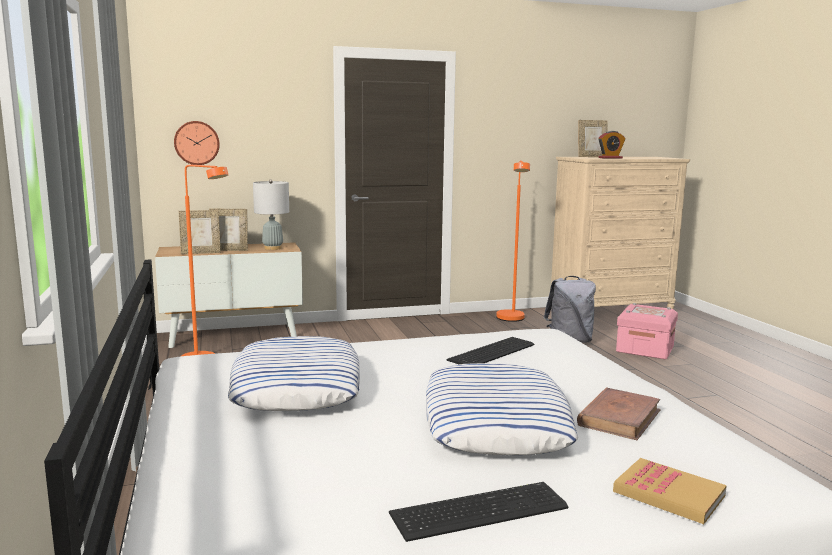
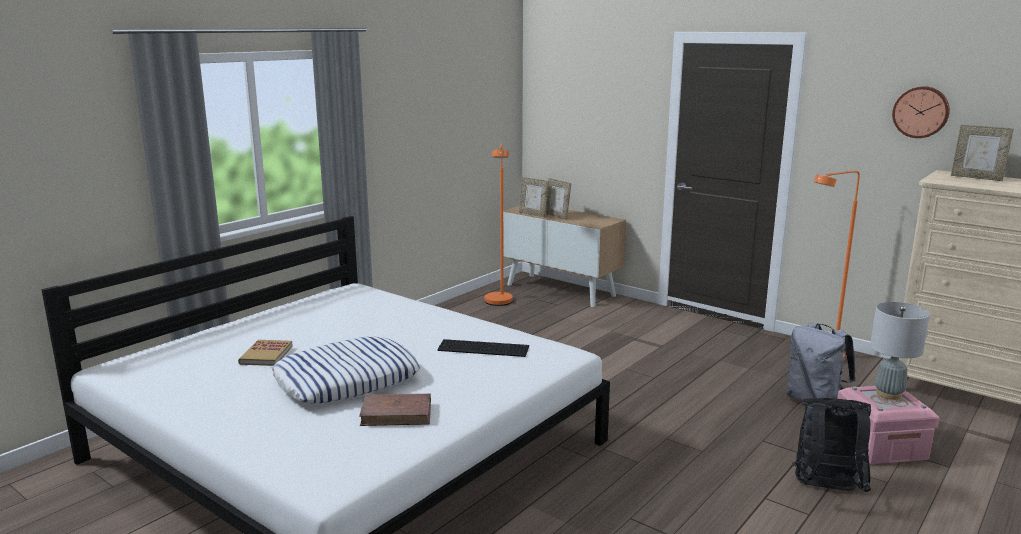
camera: 55 degrees right, 5 degrees up
wall clock [174,121,220,165] -> wall clock moved to [892,86,950,138]
pillow [228,336,360,411] -> none
grey table lamp [253,179,289,250] -> grey table lamp moved to [870,302,930,400]
keyboard [389,482,568,542] -> none
alarm clock [598,131,625,159] -> none
book [613,458,727,524] -> book moved to [238,340,293,366]
none -> black backpack [792,398,871,492]

